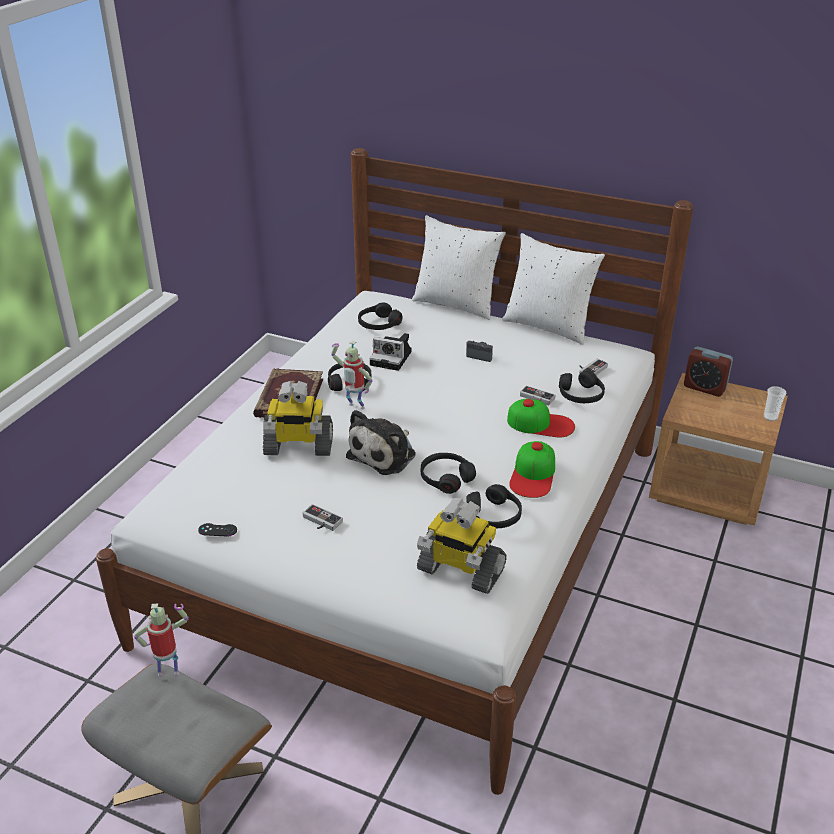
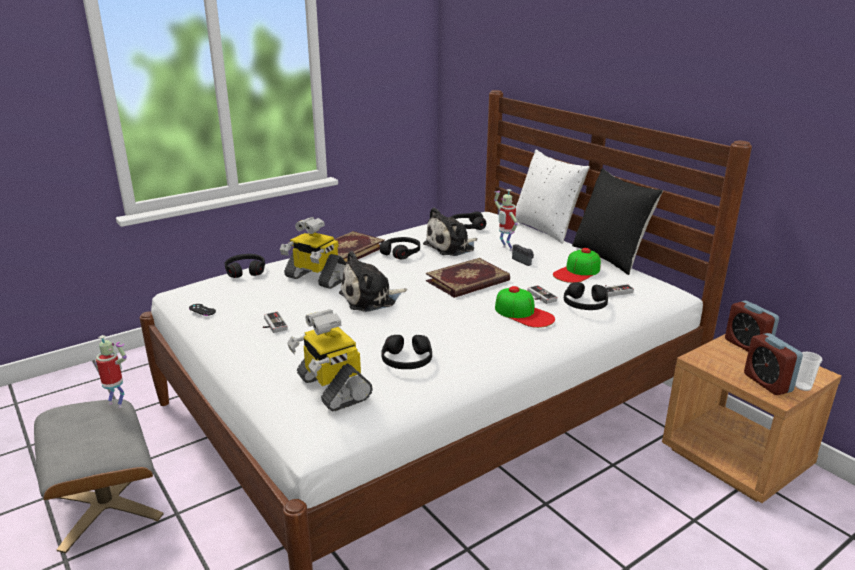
camera: 30 degrees right, 10 degrees down
toy robot [331,341,373,409] -> toy robot moved to [494,189,518,251]
camera [369,333,412,371] -> plush toy [423,207,478,256]
black headphones [421,453,476,494] -> black headphones moved to [225,254,265,278]
white pillow [502,233,605,345] -> black pillow [572,168,663,275]
cap [509,441,555,498] -> cap moved to [553,248,601,283]
none -> book [426,258,510,298]
none -> alarm clock [744,333,803,395]

